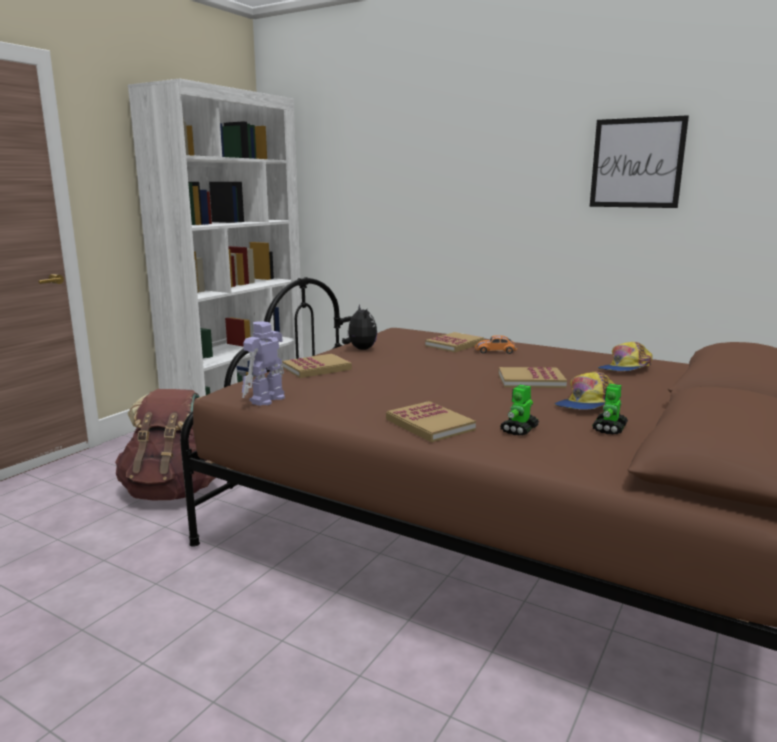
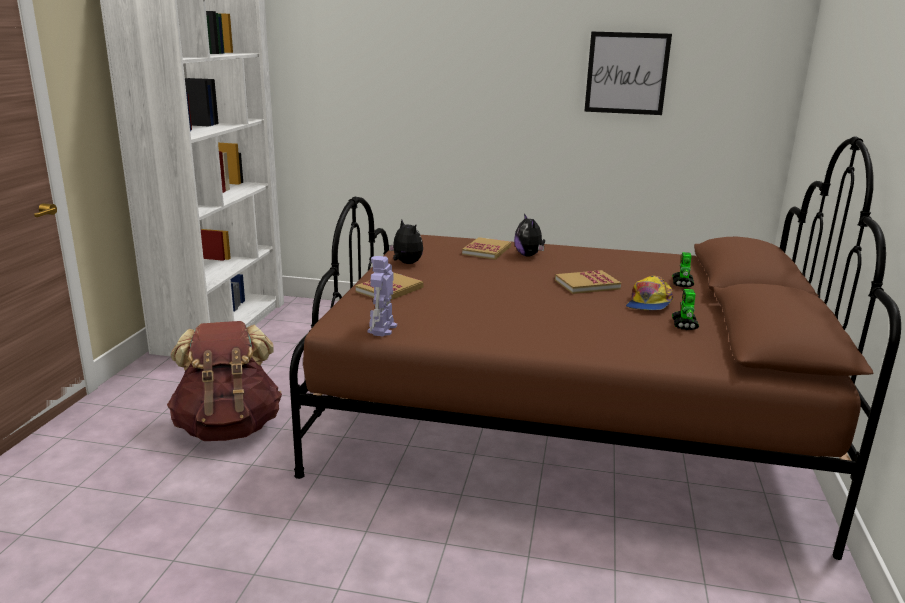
camera: 20 degrees left, 5 degrees up
book [386,401,476,442] -> none
orange toy car [475,335,517,354] -> plush toy [514,213,545,256]
toy robot [500,385,539,435] -> toy robot moved to [672,252,694,287]
cap [597,342,653,371] -> none

